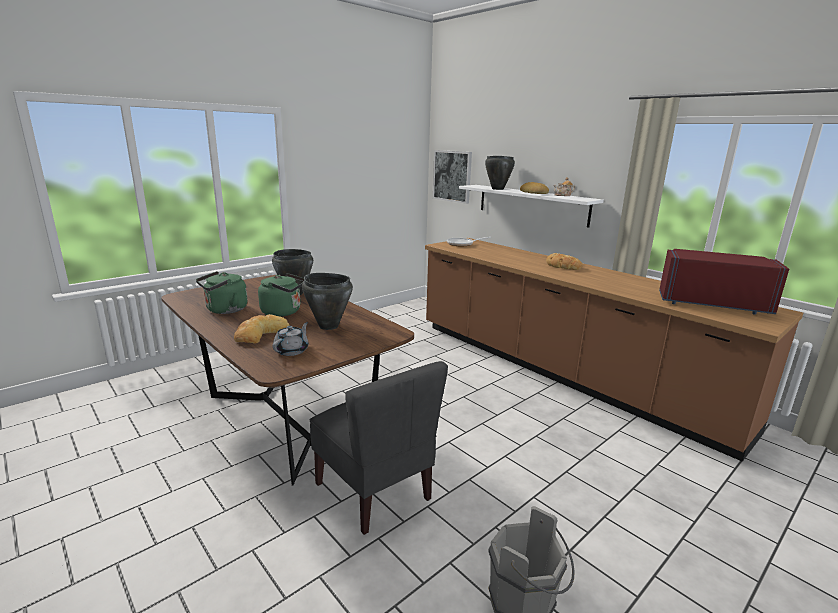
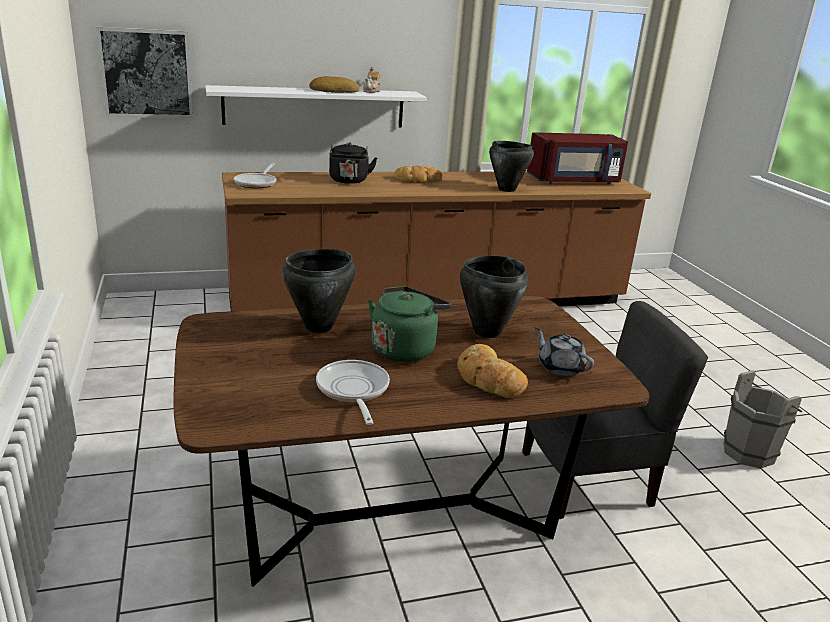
camera: 65 degrees left, 5 degrees up
green kettle [196,271,248,314] -> frying pan [316,360,390,425]
black cooking pot [485,156,515,190] -> black cooking pot moved to [489,141,534,192]
red microwave [659,249,789,315] -> red microwave turned 150 degrees counterclockwise [527,132,628,184]
none -> black kettle [329,142,377,184]

